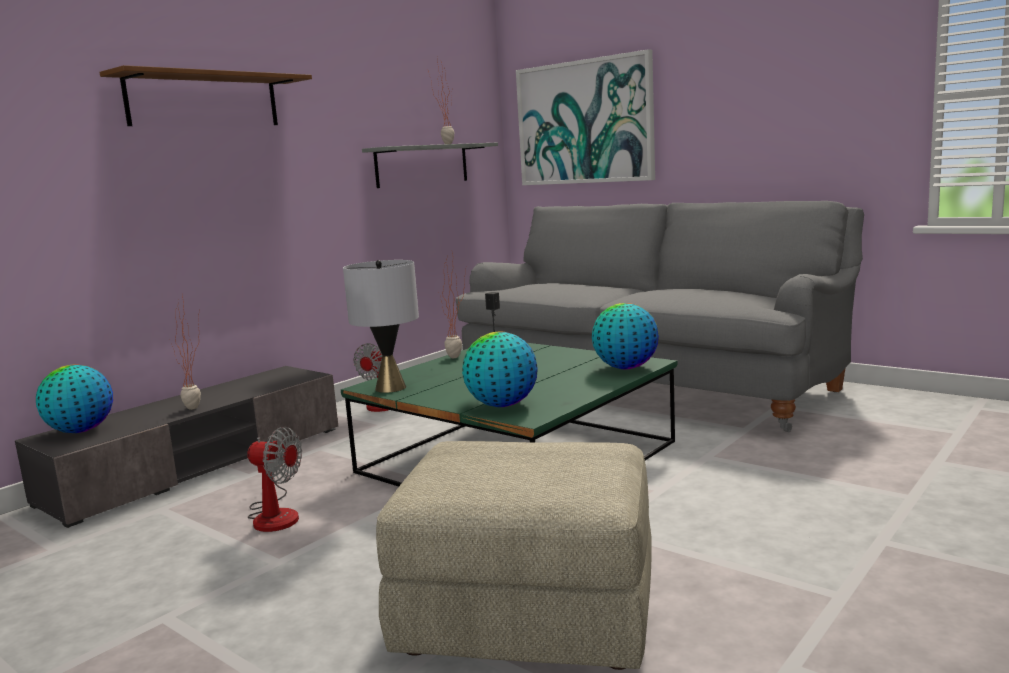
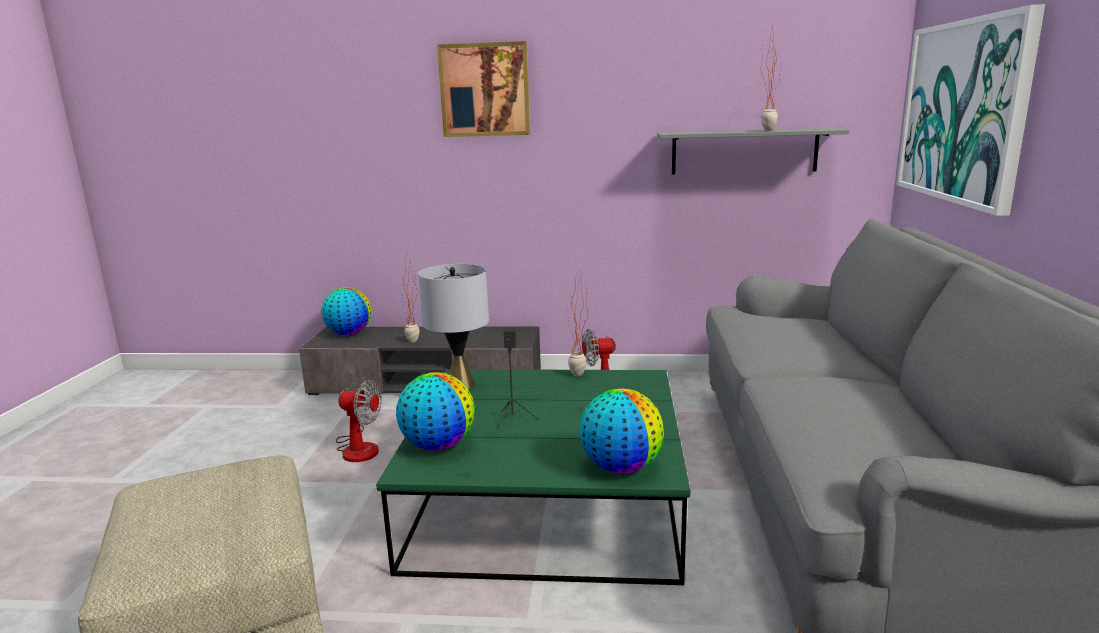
camera: 55 degrees right, 5 degrees up
brown shelf [99,65,312,126] -> picture [437,41,530,137]
fan [247,427,302,532] -> fan turned 60 degrees counterclockwise [336,380,382,462]

